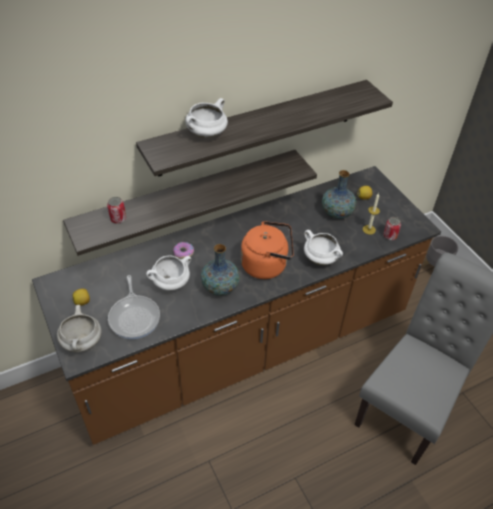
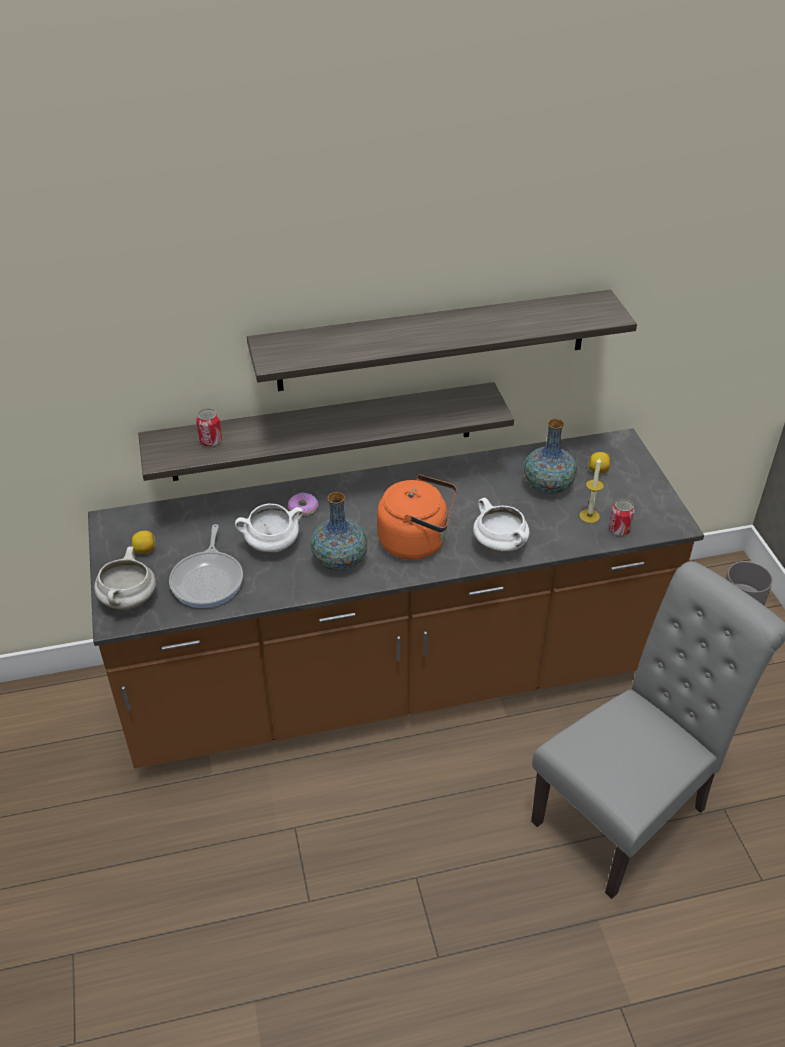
camera: 15 degrees right, 5 degrees down
white cooking pot [185,98,228,138] -> none

